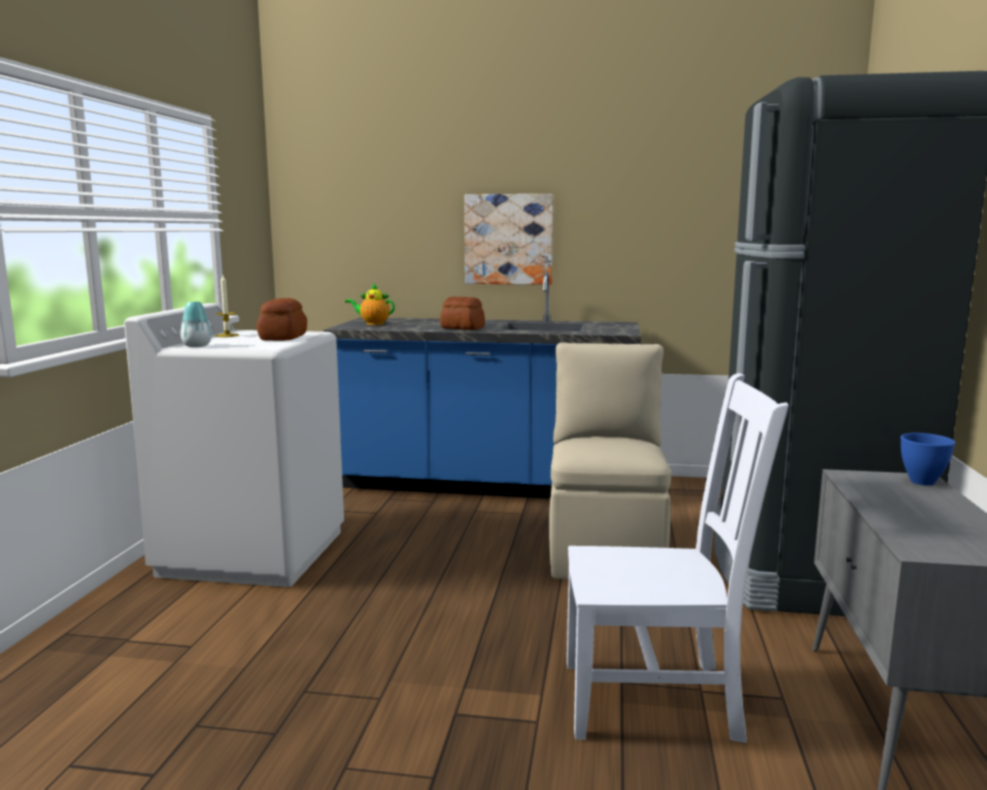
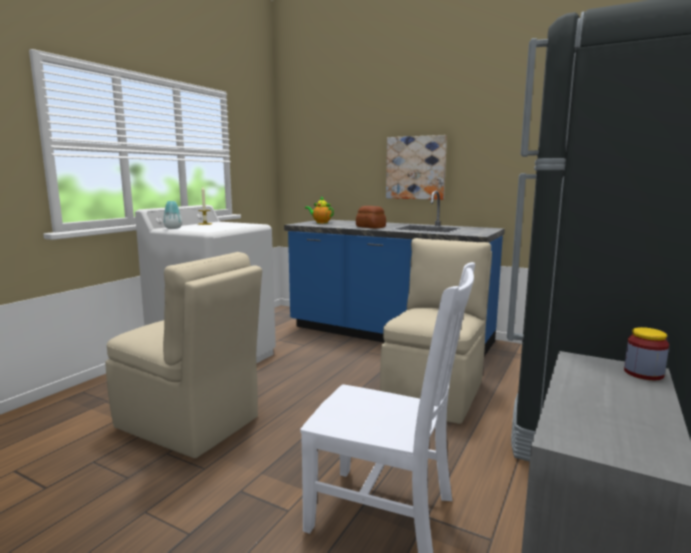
camera: 20 degrees right, 0 degrees up
bread [257,298,307,341] -> none
blue bowl [901,433,955,486] -> jar [624,327,669,380]
none -> beige chair [105,252,262,458]

